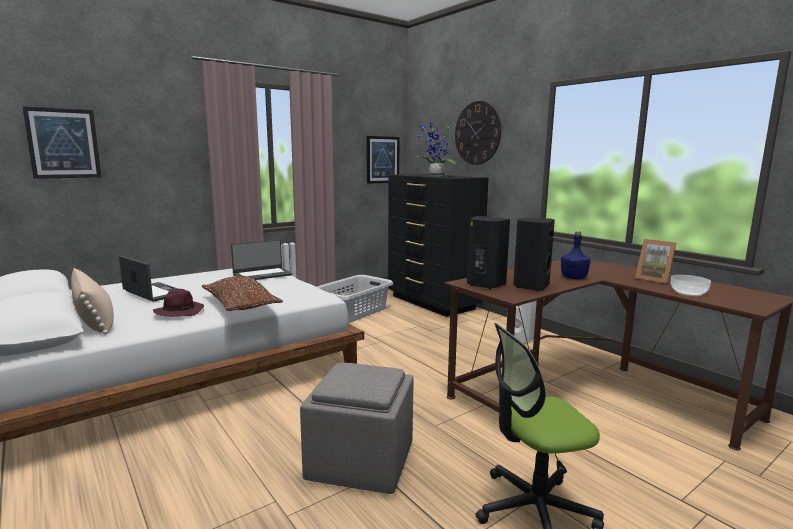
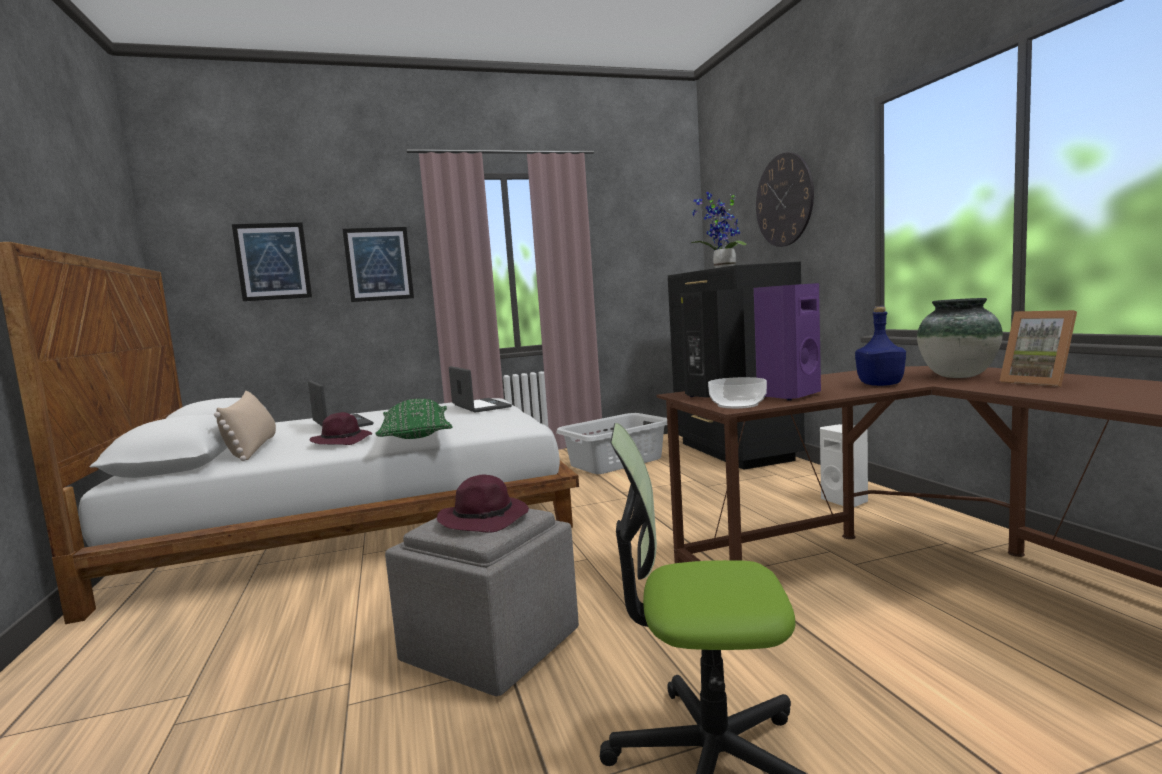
camera: 20 degrees right, 5 degrees down
brown pillow [202,276,283,311] -> green pillow [375,399,452,439]
laptop [231,240,292,280] -> laptop turned 105 degrees counterclockwise [449,366,512,413]
picture [366,136,400,184] -> picture moved to [343,227,414,302]
black speaker [513,218,555,291] -> purple speaker [754,283,821,401]
bowl [671,275,711,296] -> bowl moved to [708,377,767,409]
none -> purple hat [437,475,529,533]
none -> vase [917,298,1003,378]

